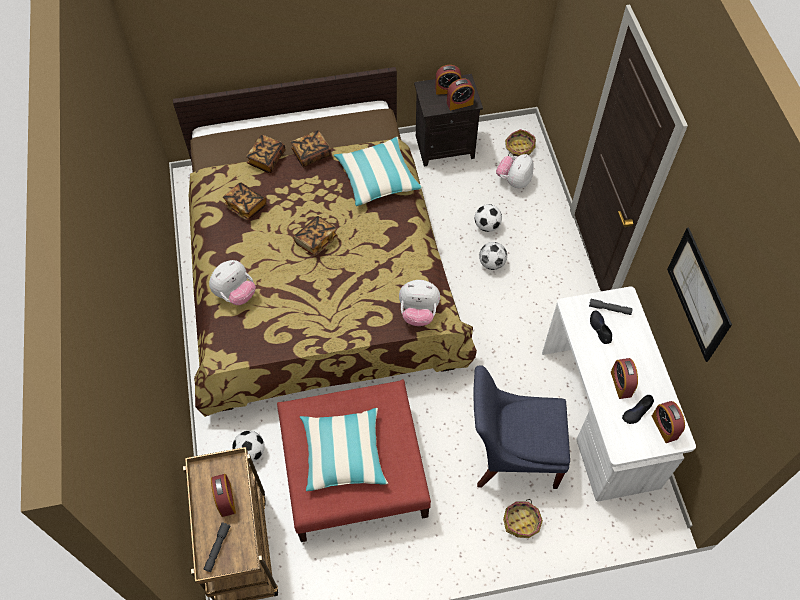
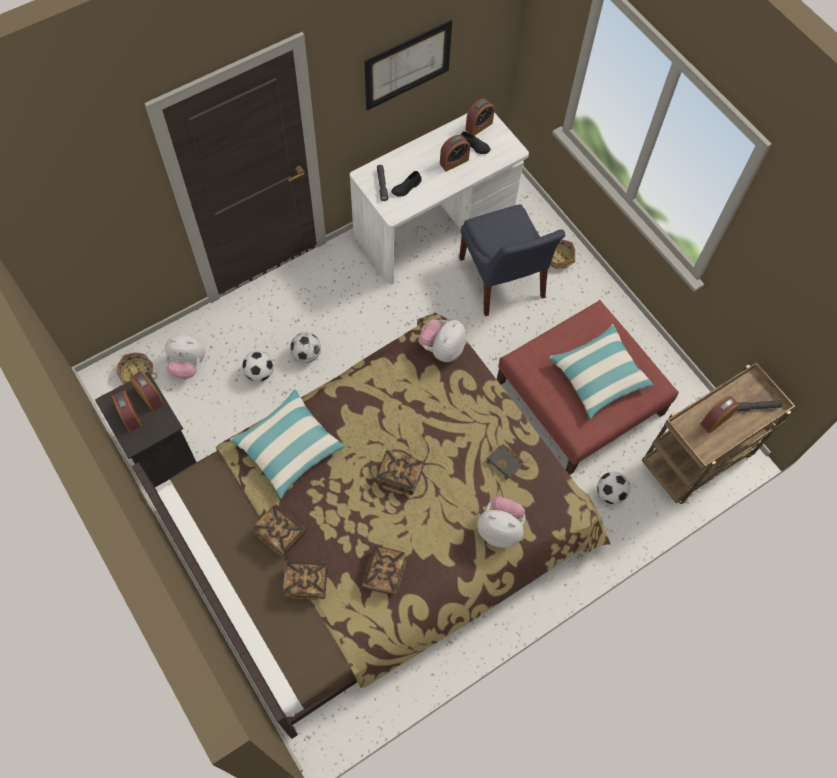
camera: 115 degrees left, 5 degrees up
plush toy [399,280,440,326] -> plush toy turned 135 degrees counterclockwise [418,319,466,362]
none -> black book [486,444,524,480]

